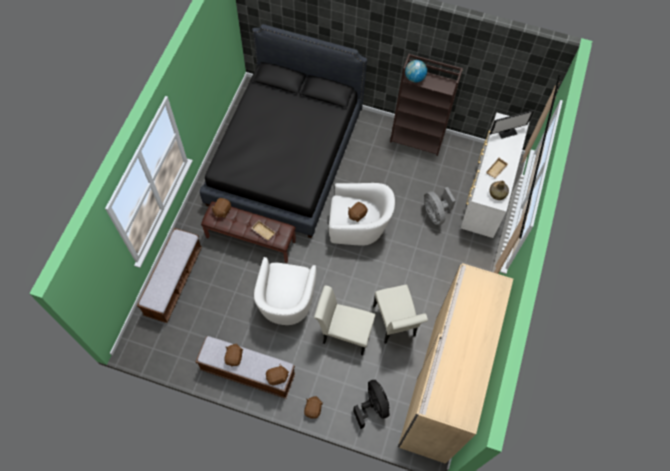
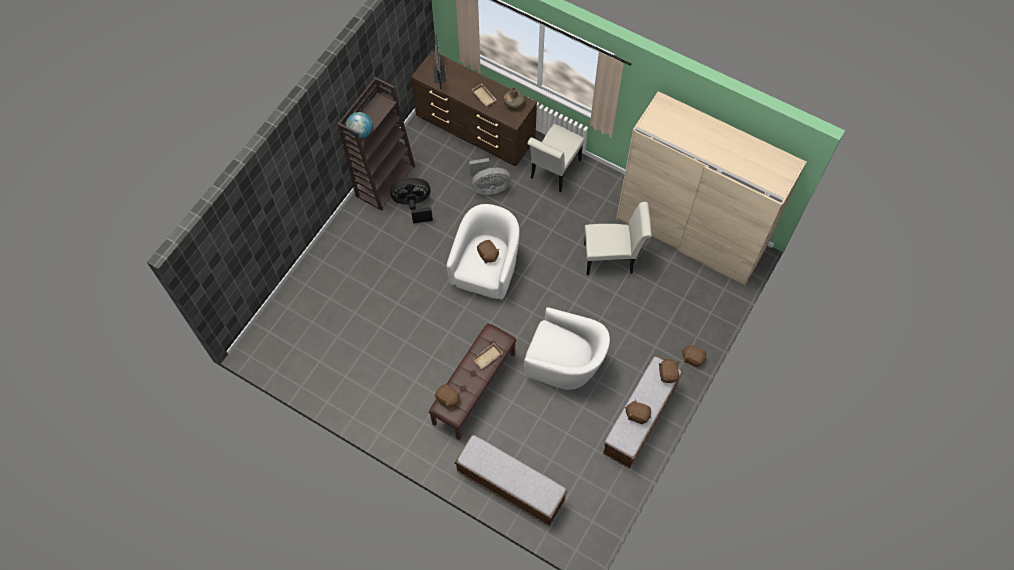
camera: 75 degrees left, 0 degrees up
black bed [200,24,367,238] -> none
white chair [314,285,376,355] -> white chair moved to [527,124,585,192]
black fan [353,380,390,429] -> black fan moved to [390,178,433,223]
white dresser [461,113,529,238] -> brown dresser [411,51,537,166]

